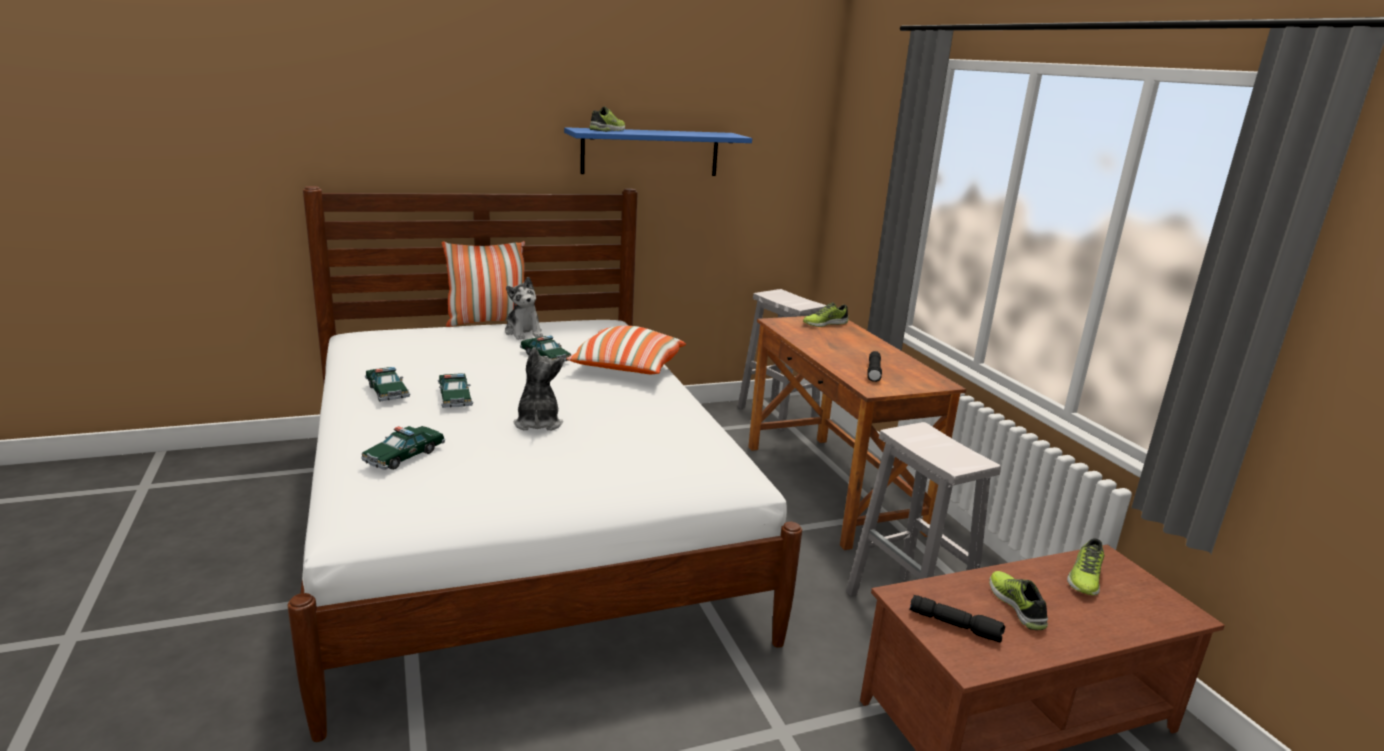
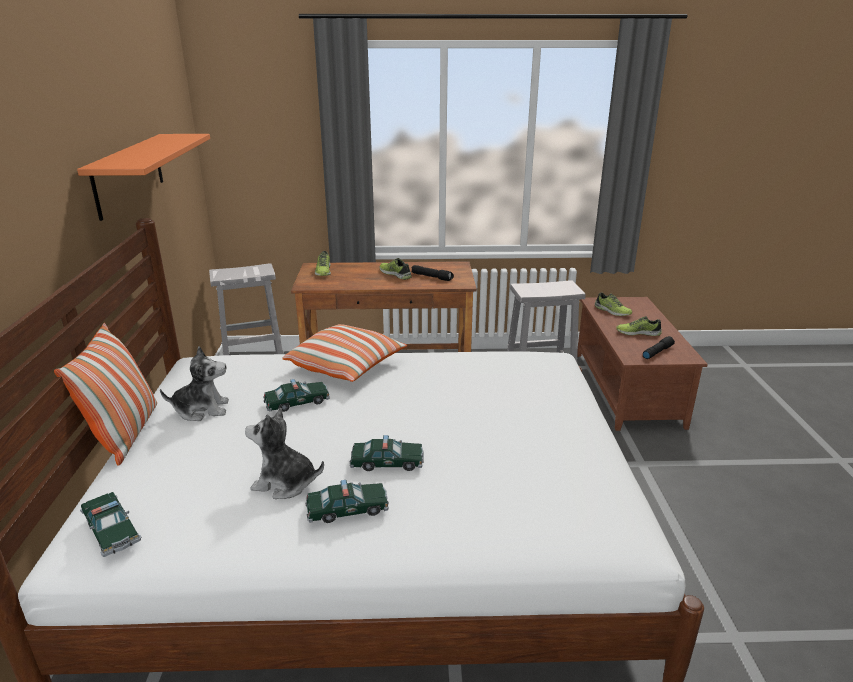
camera: 70 degrees left, 5 degrees up
toy car [361,426,445,470] -> toy car moved to [80,492,141,557]
plush toy [513,347,564,431] -> plush toy moved to [245,408,324,499]
blue shelf [564,127,752,176] -> orange shelf [77,134,210,221]
shoe [589,106,625,132] -> shoe moved to [379,258,412,280]

